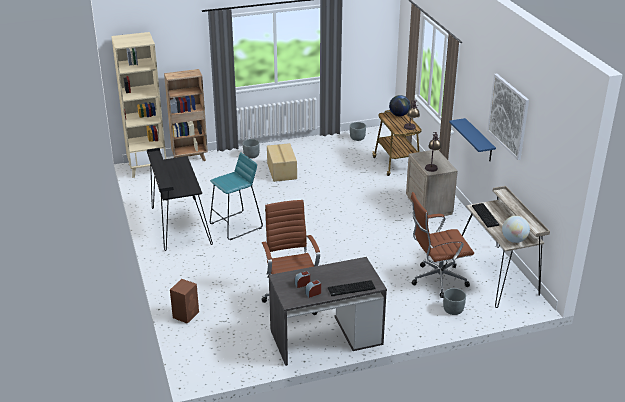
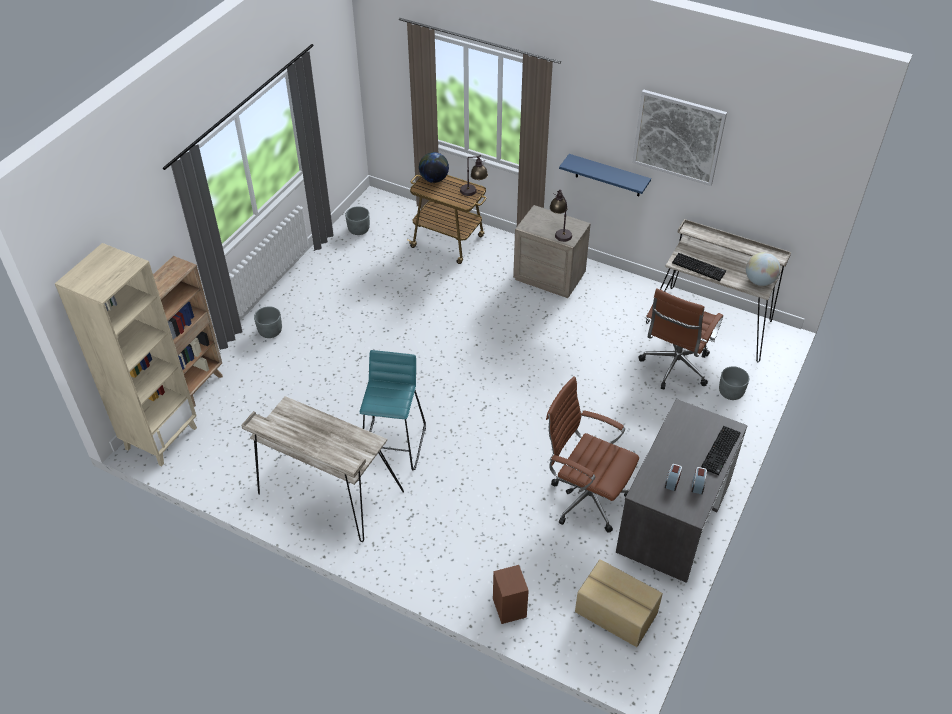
camera: 45 degrees left, 15 degrees up
black desk [147,148,213,251] -> beige desk [241,396,404,542]
cardboard box [267,143,297,182] -> cardboard box moved to [575,559,663,647]

